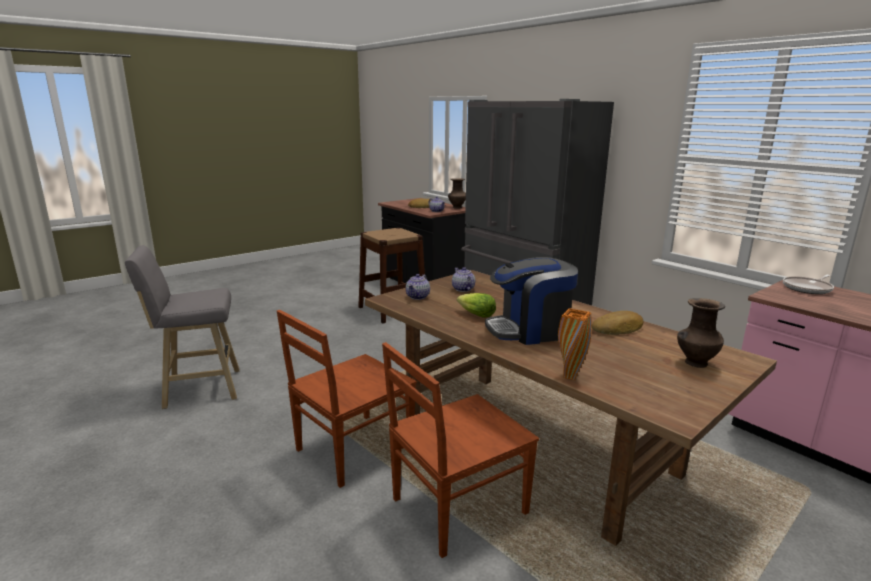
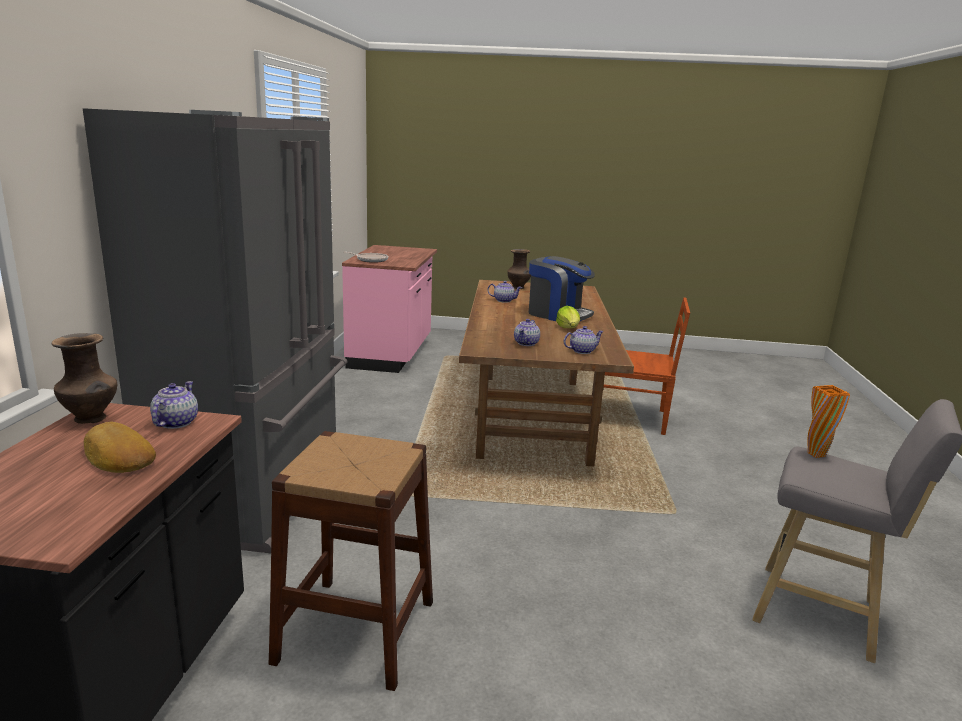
camera: 135 degrees left, 0 degrees up
brown chair [277,310,417,488] -> none
orange vase [558,308,592,380] -> orange vase moved to [807,385,850,458]
bread [592,311,644,335] -> teapot [487,281,522,303]

